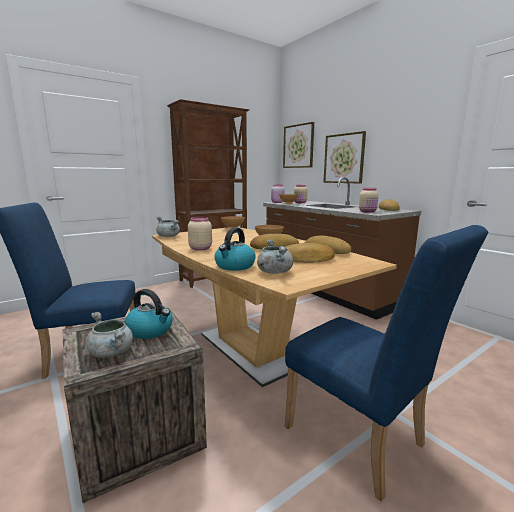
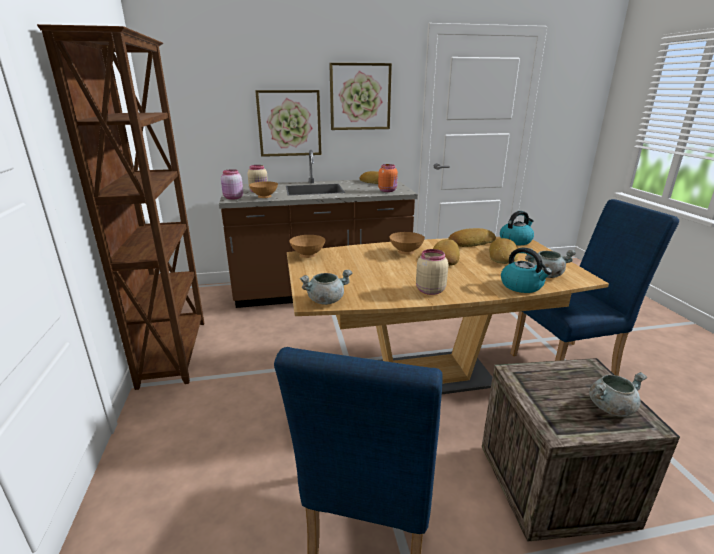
camera: 65 degrees left, 10 degrees up
kettle [125,289,173,339] -> kettle moved to [500,211,534,245]
picture [283,122,314,168] -> picture moved to [329,63,392,130]
beige jar [359,188,379,213] -> orange jar [378,164,398,192]

